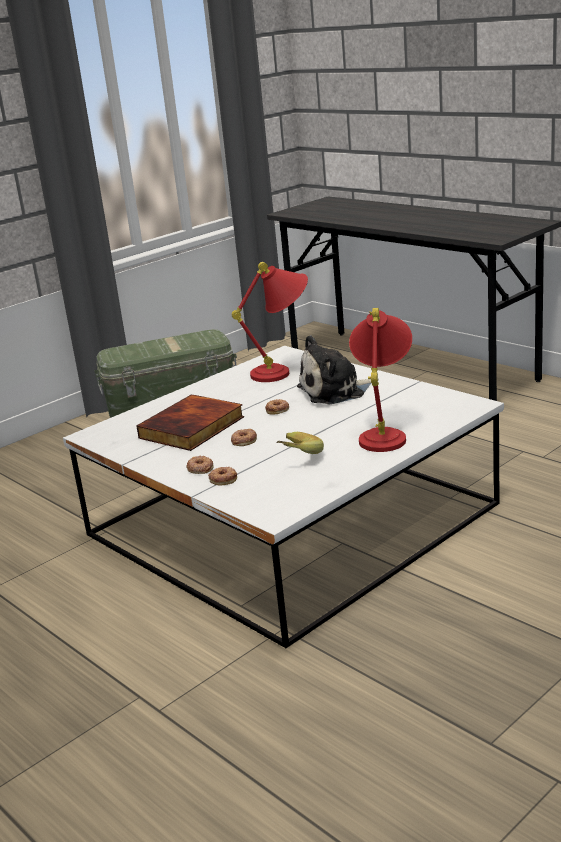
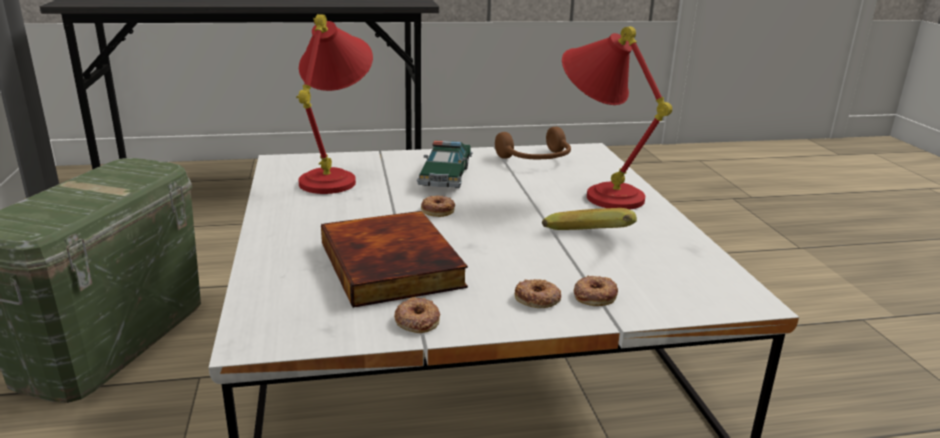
camera: 60 degrees left, 0 degrees up
donut [231,429,257,446] -> donut moved to [394,297,440,333]
plush toy [297,335,371,404] -> toy car [417,140,473,188]
none -> brown headphones [495,127,571,159]

